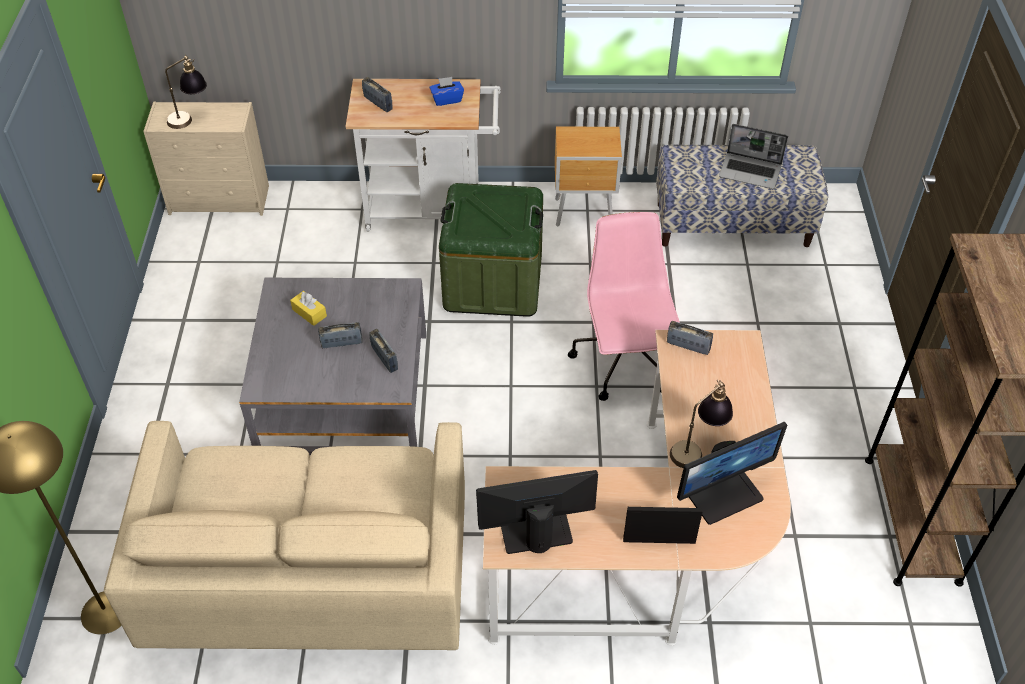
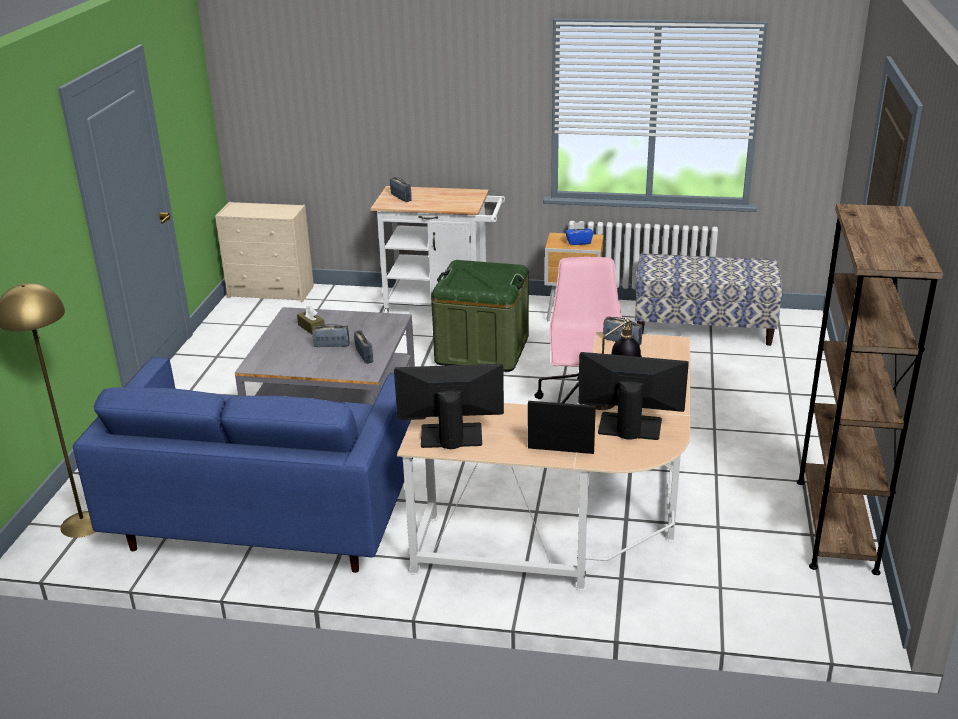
camera: 10 degrees right, 20 degrees down
beige sofa [104,421,465,650] -> blue sofa [73,357,413,573]
table lamp [165,54,207,129] -> none
yellow tissue box [290,291,327,326] -> brown tissue box [297,306,325,334]
blue tissue box [429,77,464,106] -> blue tissue box moved to [565,222,594,245]
monitor [677,422,787,525] -> monitor turned 150 degrees counterclockwise [578,352,689,440]
laptop [719,124,788,189] -> none

